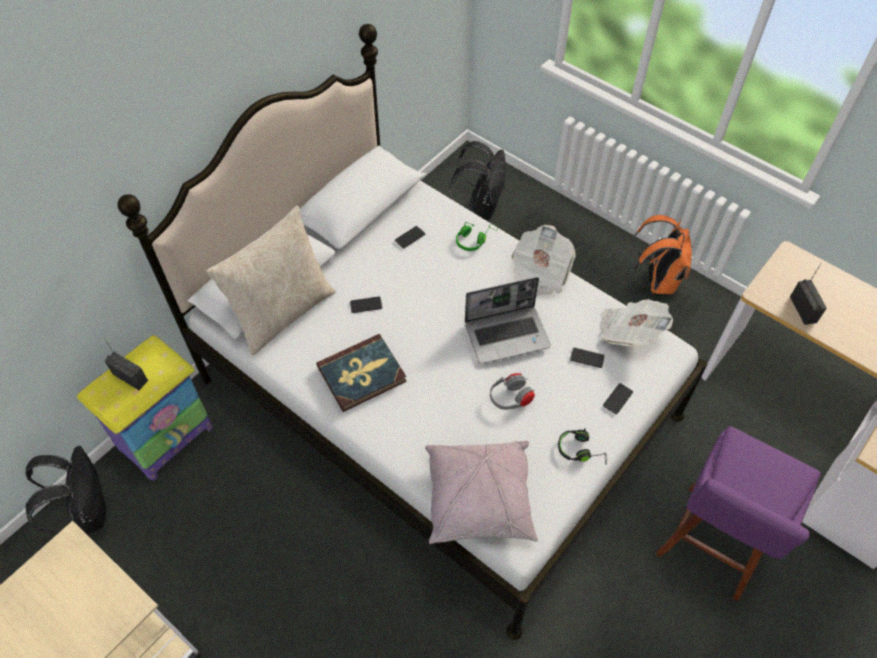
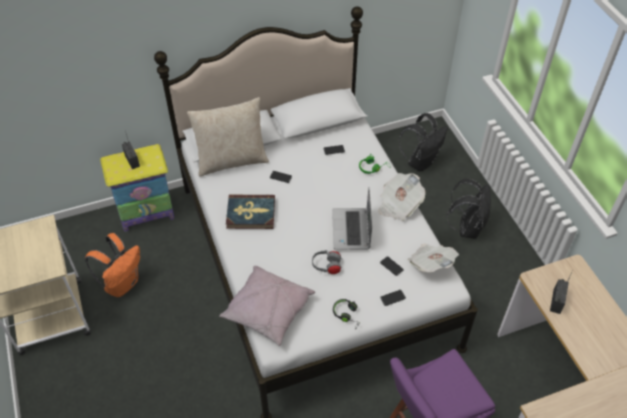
camera: 30 degrees right, 5 degrees down
black backpack [25,446,106,534] -> black backpack moved to [446,179,491,239]
laptop [465,277,551,364] -> laptop turned 75 degrees clockwise [332,187,372,250]
orange backpack [634,215,692,294] -> orange backpack moved to [85,233,140,297]

